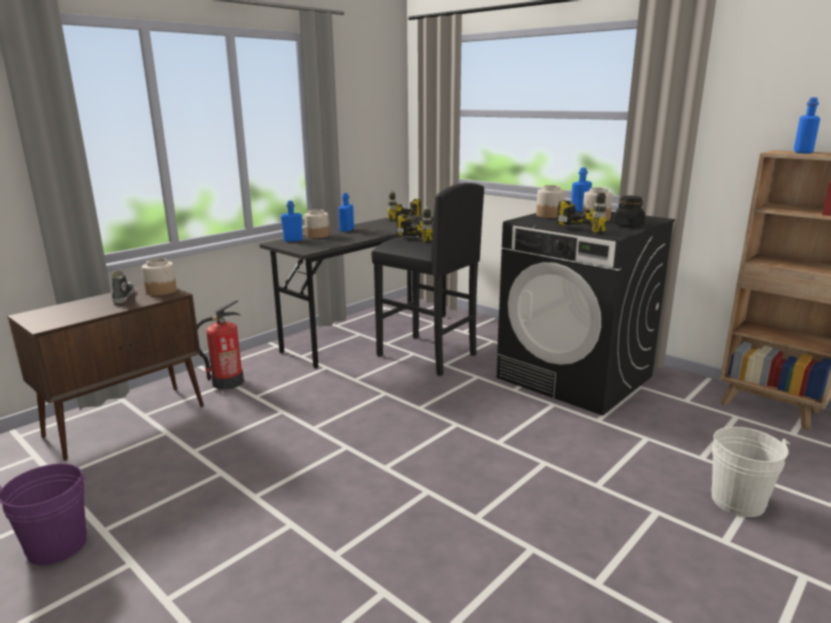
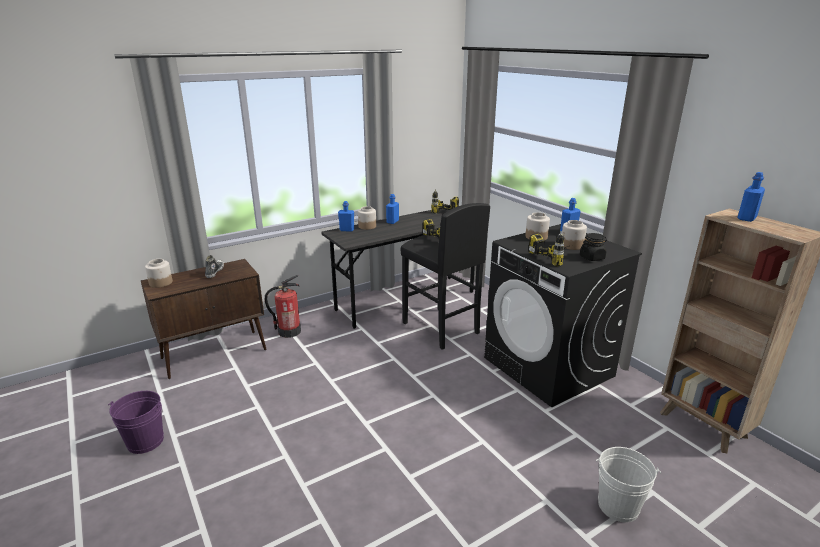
camera: 15 degrees right, 5 degrees up
jar [142,258,177,296] -> jar moved to [145,259,173,288]

